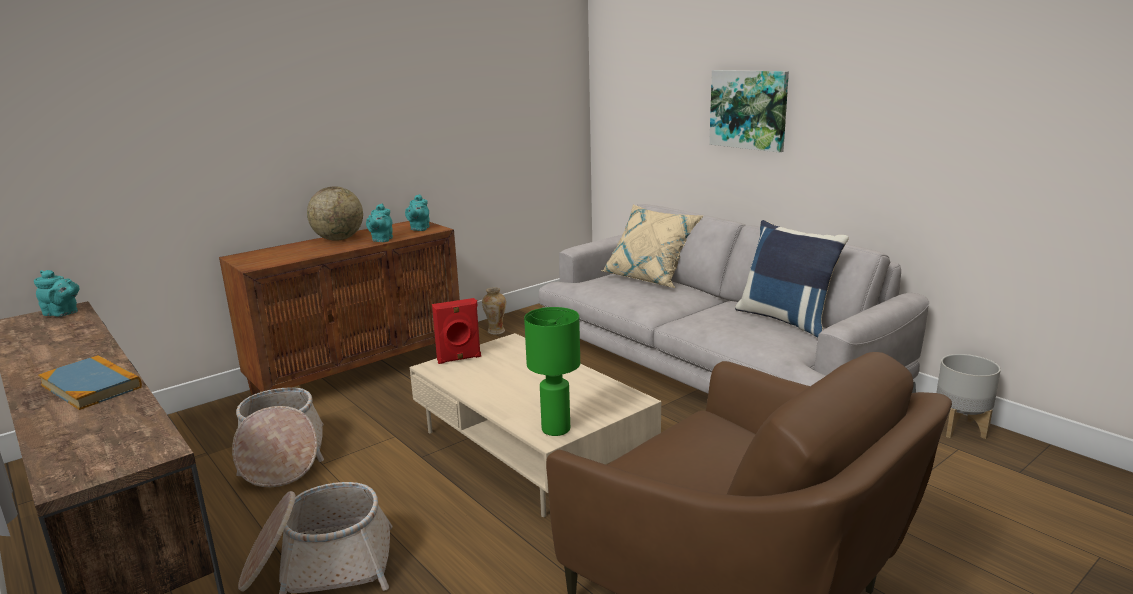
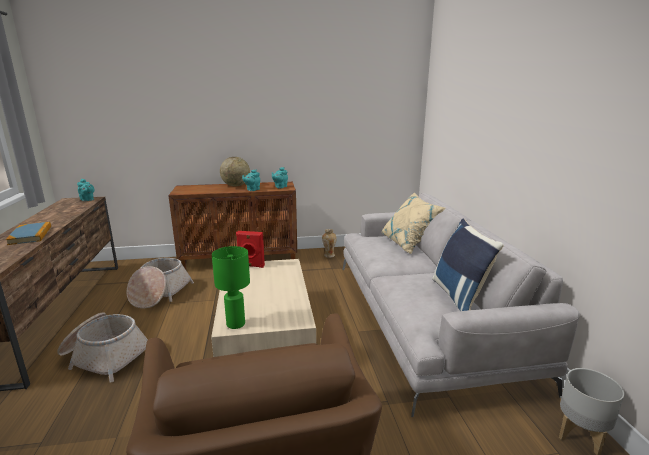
camera: 30 degrees right, 0 degrees up
picture [709,70,789,153] -> none

